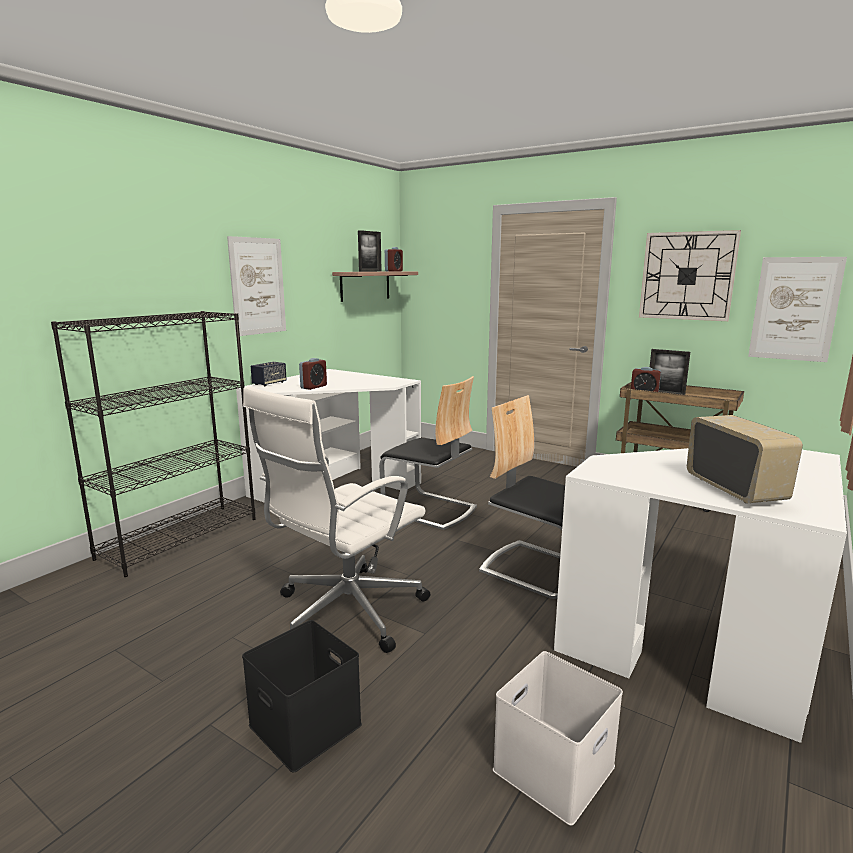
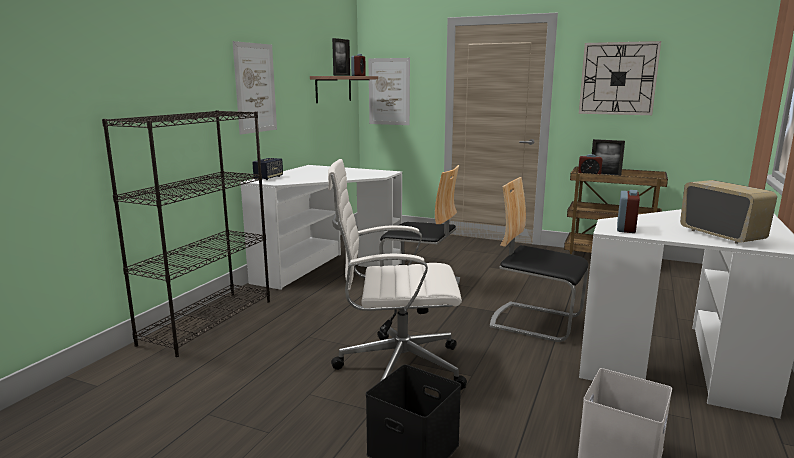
camera: 10 degrees left, 0 degrees up
white office chair [243,386,430,653] -> white office chair turned 60 degrees clockwise [328,159,467,390]
alarm clock [299,358,327,390] -> alarm clock moved to [617,190,640,233]
picture [748,257,847,362] -> picture moved to [369,58,410,125]

